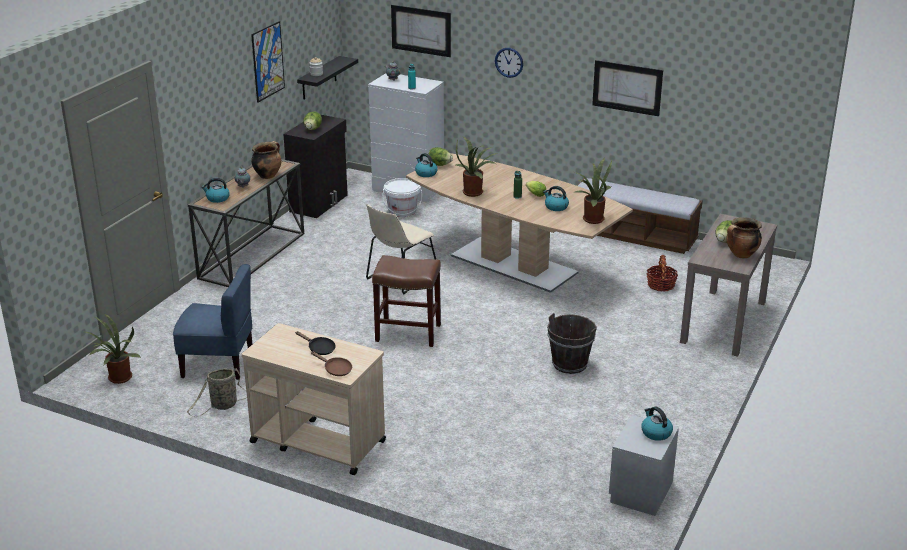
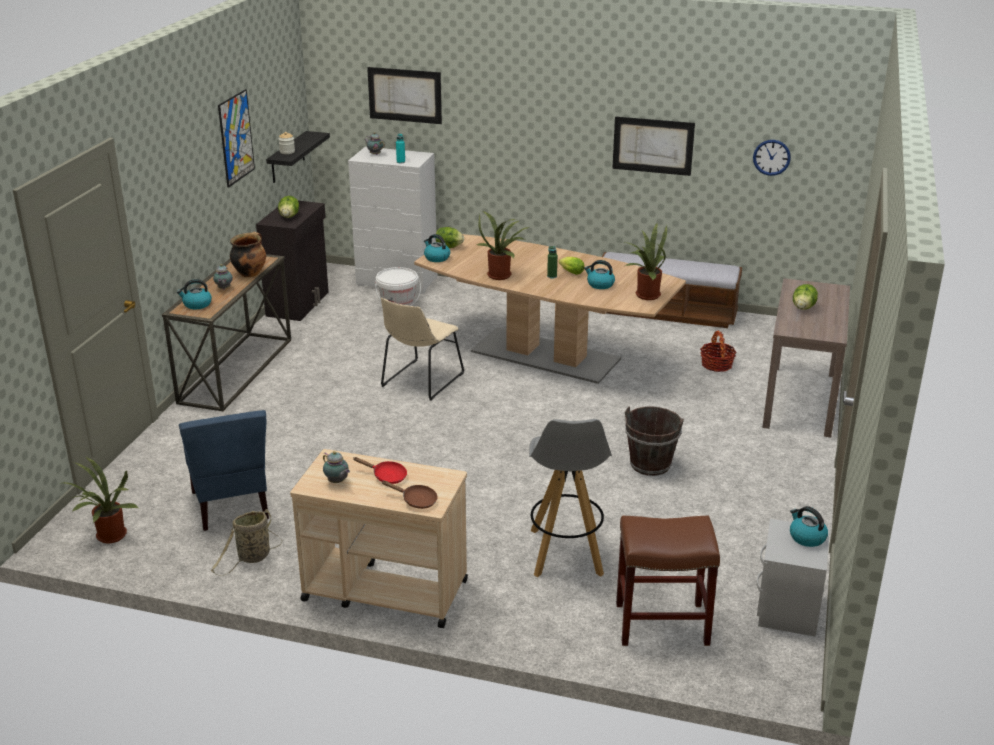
camera: 10 degrees left, 0 degrees up
blue chair [173,264,252,380] -> blue chair turned 75 degrees clockwise [179,410,269,531]
black frying pan [296,331,336,355] -> red frying pan [353,457,407,484]
brown stool [372,255,441,347] -> brown stool moved to [616,515,720,646]
wall clock [495,48,523,78] -> wall clock moved to [753,140,791,176]
cooking pot [727,217,762,258] -> none
none -> teapot [323,451,350,483]
none -> grey stool [529,419,612,577]

